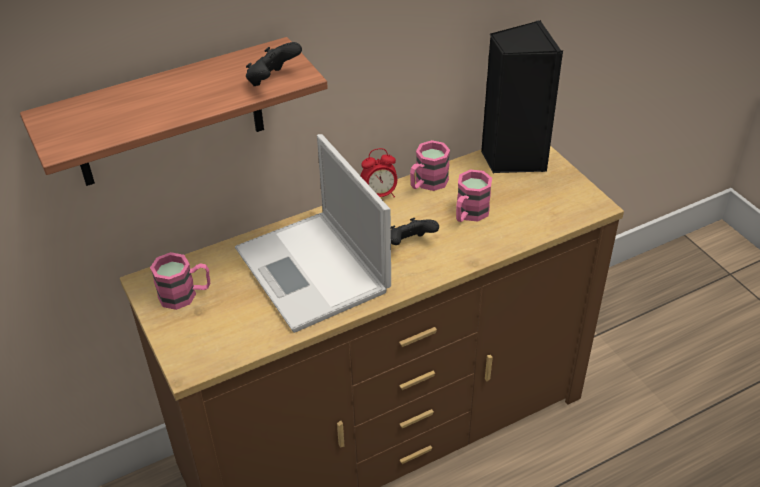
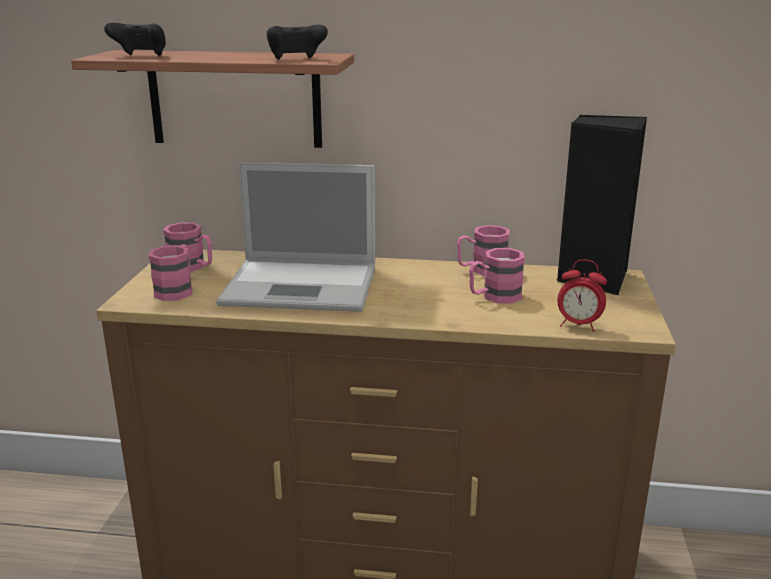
camera: 35 degrees right, 20 degrees down
laptop [235,134,391,333] -> laptop turned 90 degrees counterclockwise [216,162,375,312]
alarm clock [361,148,397,197] -> alarm clock moved to [558,260,607,332]
black game controller [391,218,439,245] -> black game controller moved to [104,23,166,56]
none -> pink mug [149,244,192,301]

